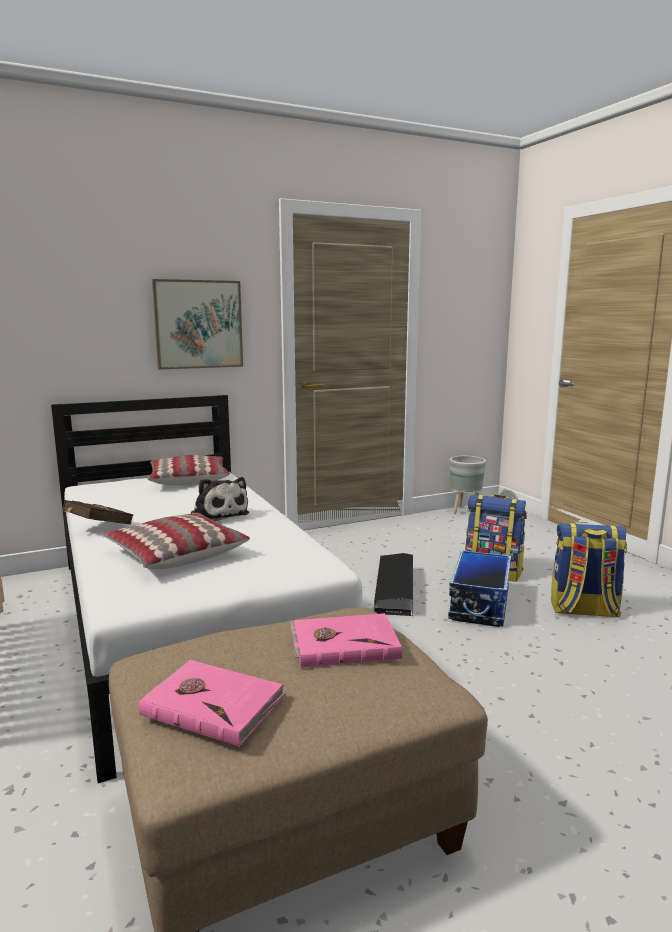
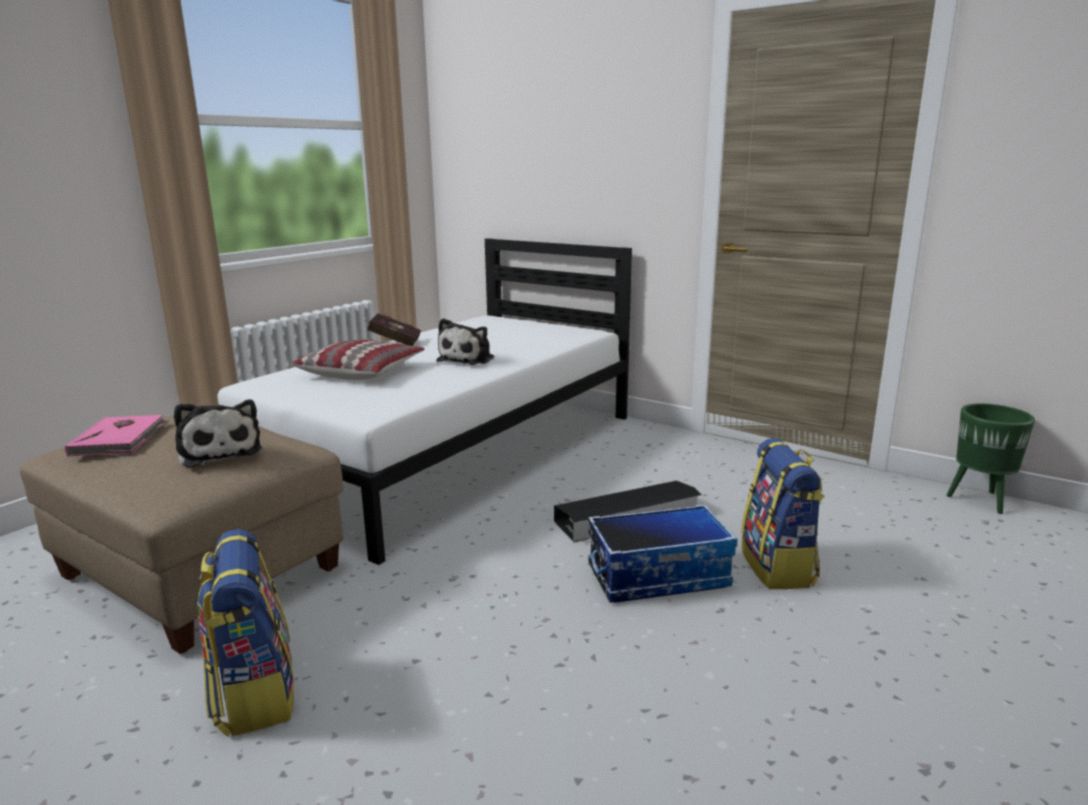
camera: 60 degrees right, 5 degrees up
pillow [147,455,230,486] -> none
picture [152,279,243,370] -> none
pink book [290,613,402,668] -> plush toy [174,399,262,468]
grey planter [450,456,486,514] -> green planter [946,403,1035,514]
backpack [551,523,627,617] -> backpack moved to [197,529,294,737]

